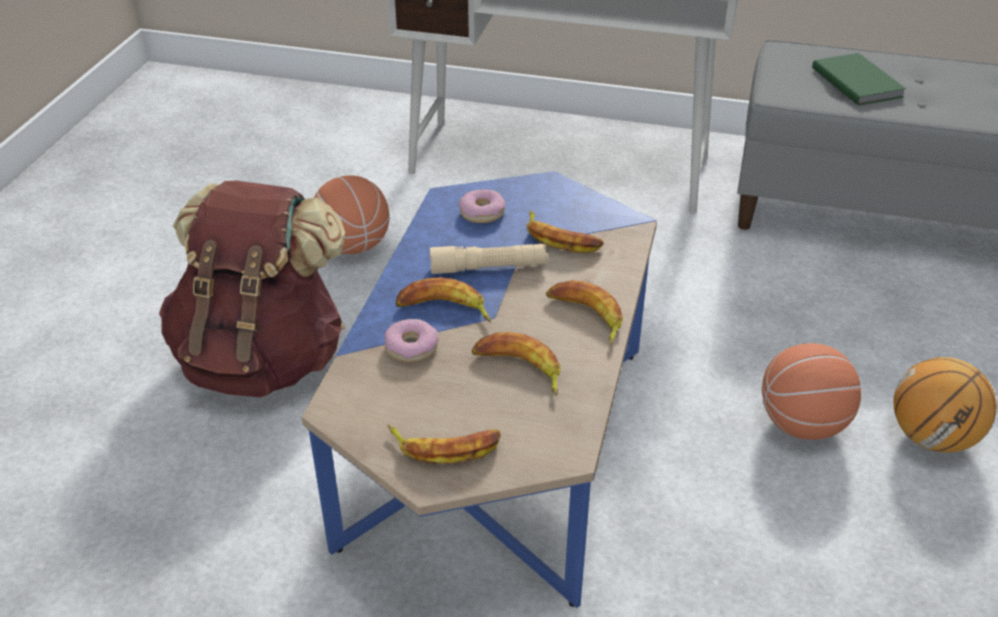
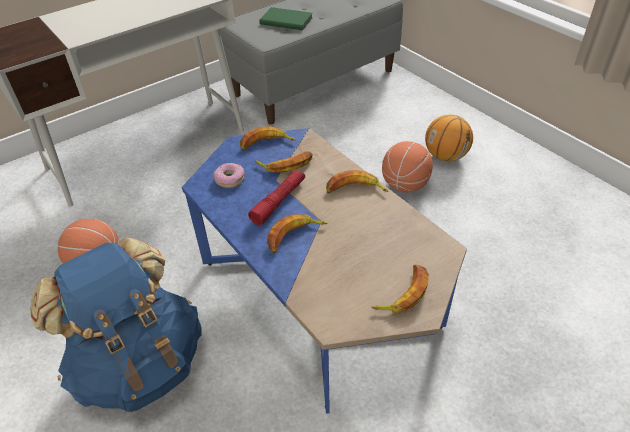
camera: 50 degrees left, 5 degrees up
brown backpack [159,181,345,398] -> blue backpack [30,237,202,412]
donut [385,319,439,362] -> none
beige flashlight [430,244,548,274] -> red flashlight [248,170,305,225]
banana [471,332,561,396] -> banana moved to [240,126,296,150]

